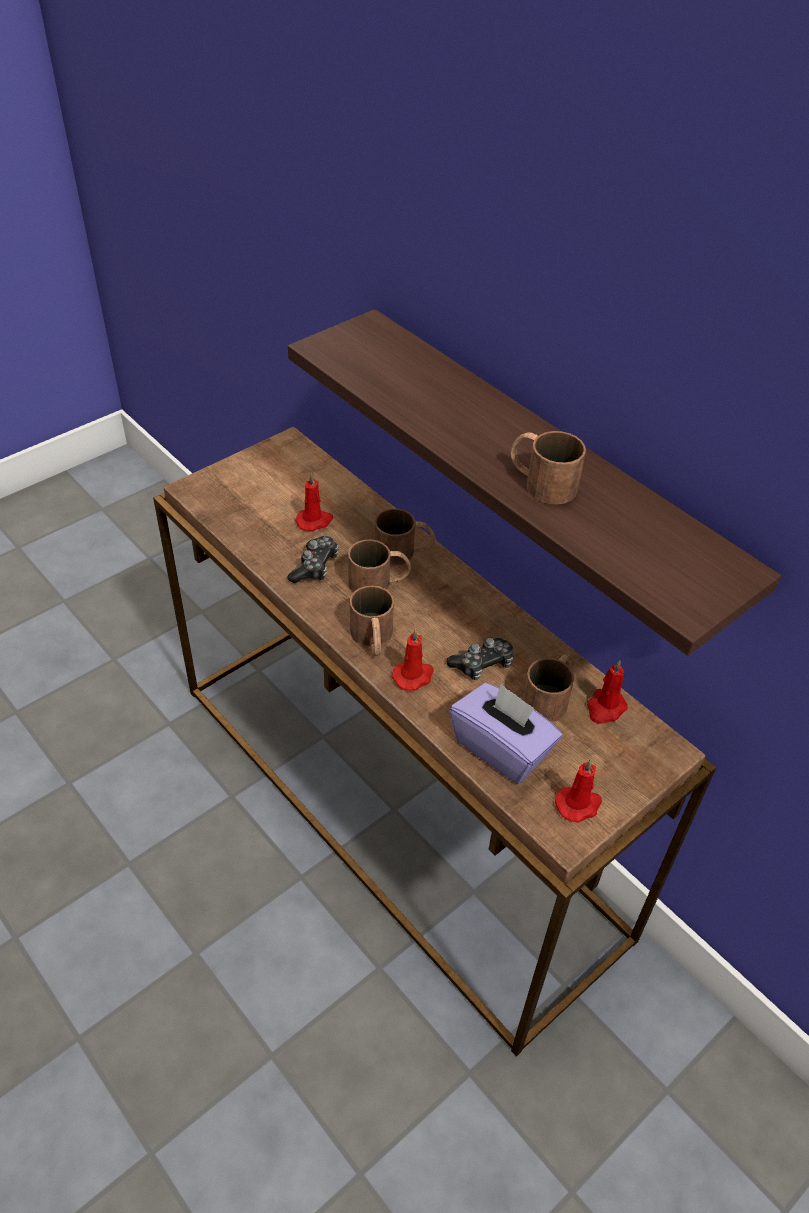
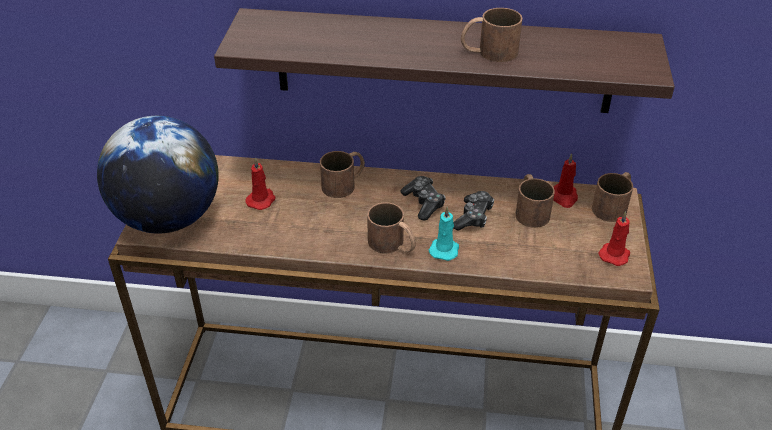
camera: 40 degrees left, 5 degrees down
game controller [287,536,339,583] -> game controller moved to [400,176,446,221]
brown mug [348,540,411,593] -> brown mug moved to [592,172,633,222]
red candle [392,629,434,691] -> turquoise candle [429,206,459,261]
purple tissue box [450,683,562,783] -> none
none -> globe [97,116,219,233]

